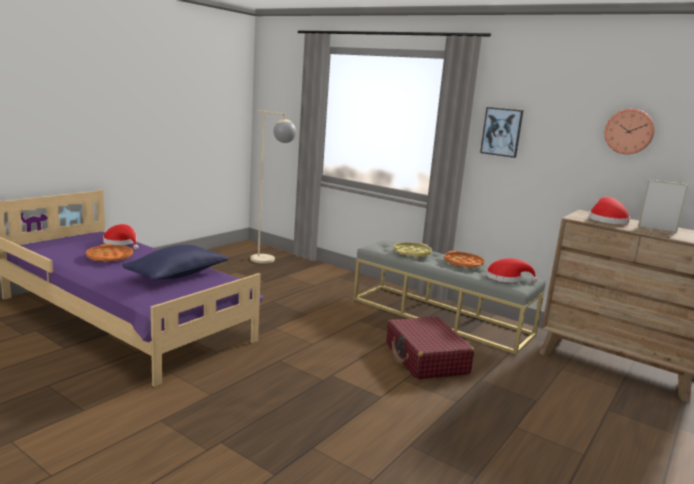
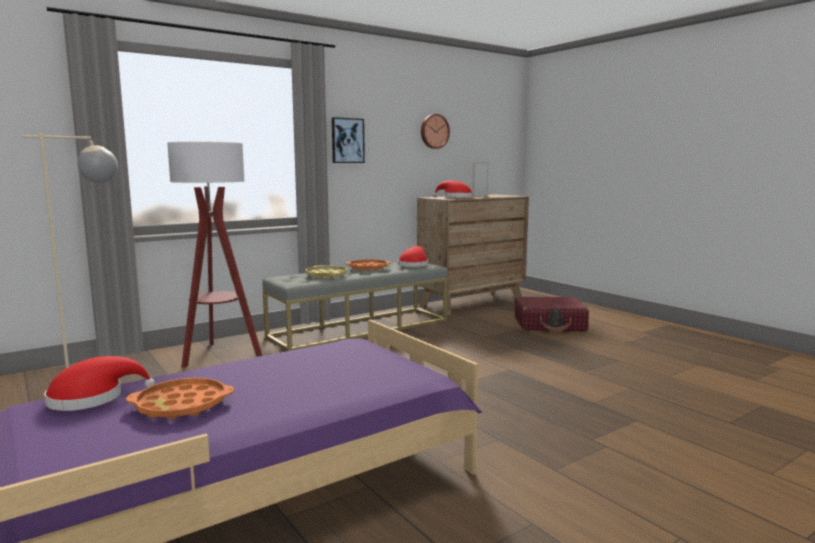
camera: 70 degrees left, 5 degrees down
blue pillow [122,245,228,280] -> none
red suitcase [387,317,474,380] -> red suitcase moved to [515,296,589,332]
none -> floor lamp [167,142,262,368]

